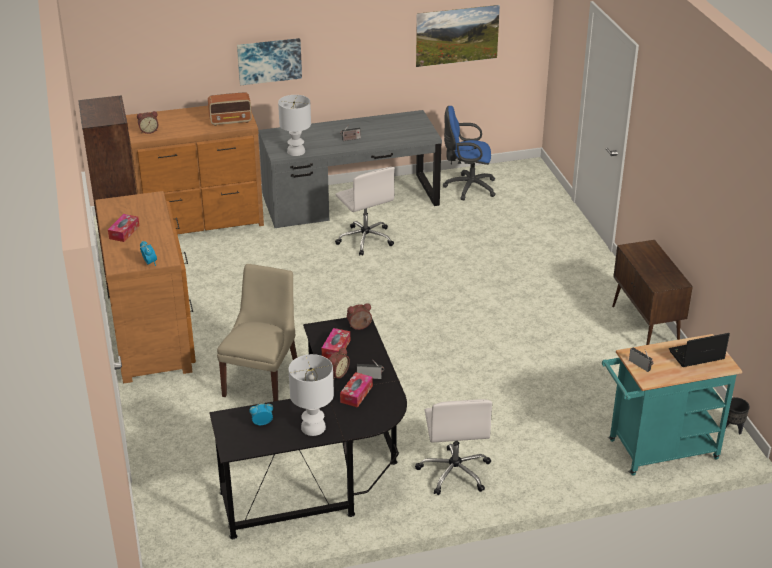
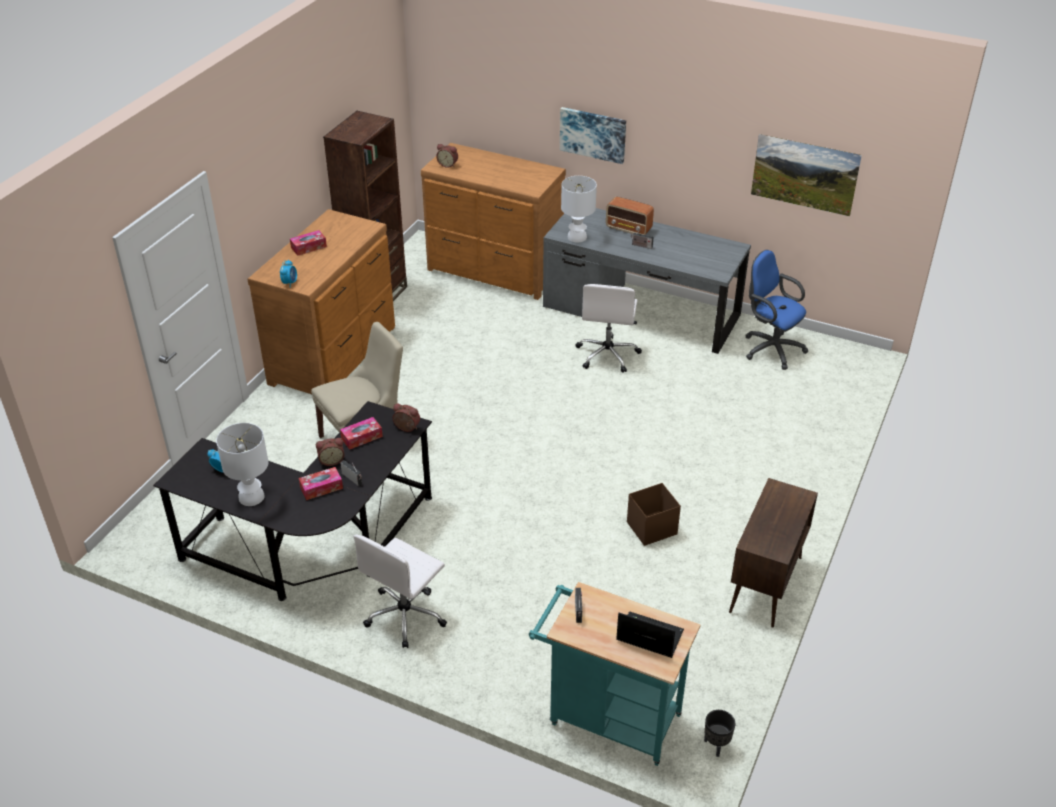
camera: 40 degrees right, 5 degrees up
radio [208,92,252,126] -> radio moved to [606,197,654,235]
none -> brown storage box [627,483,681,546]

